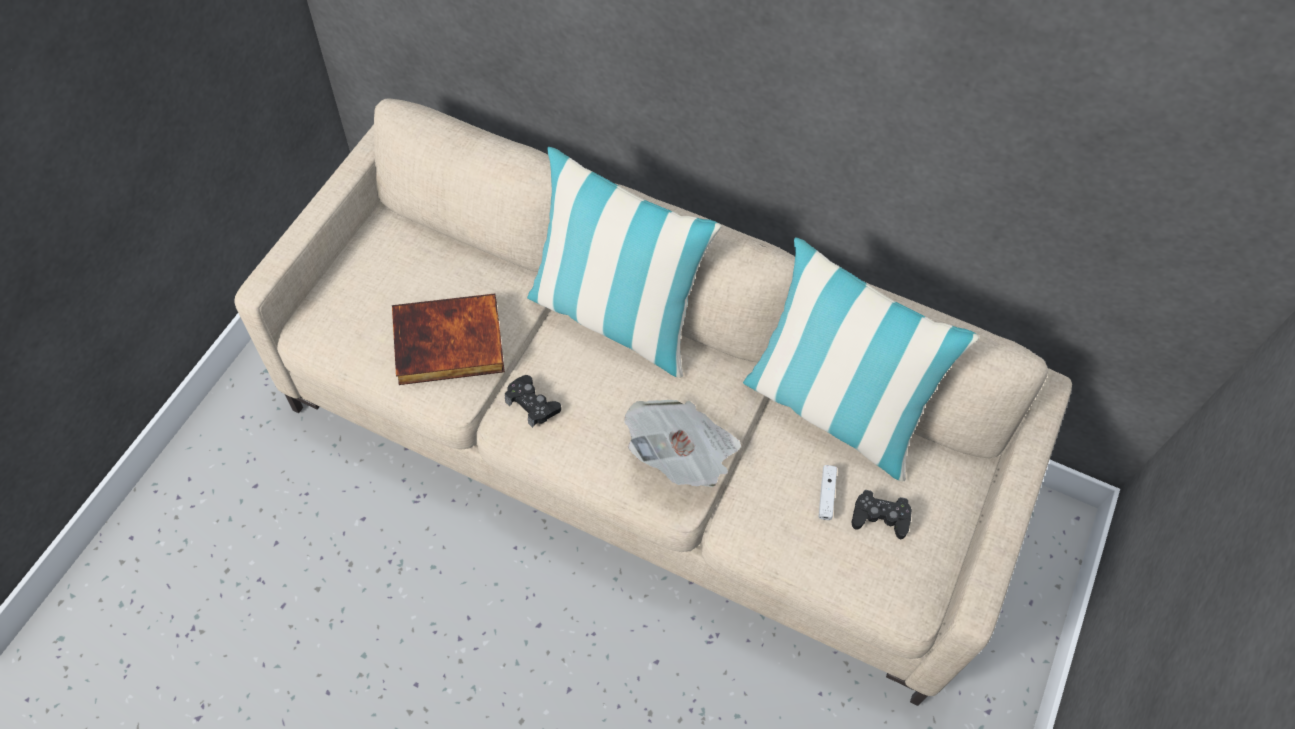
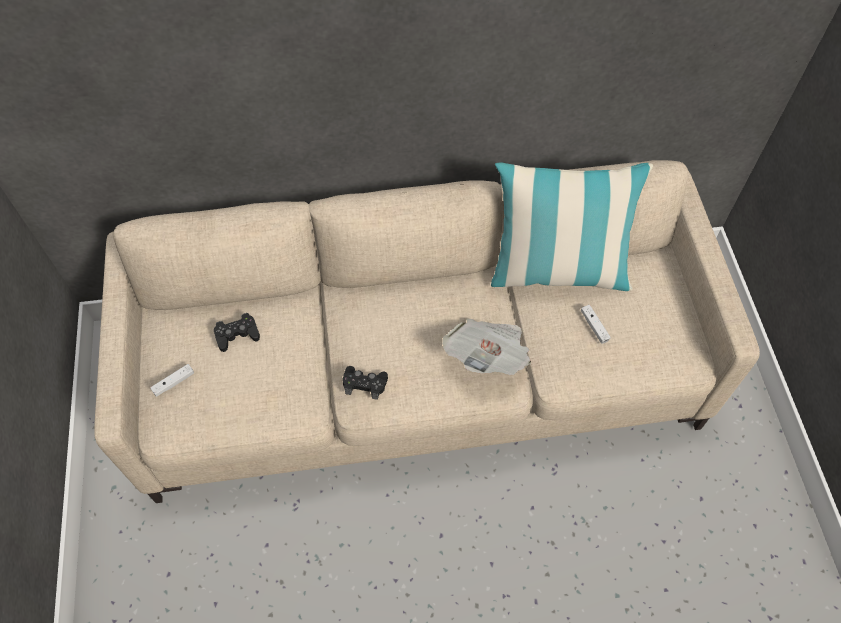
camera: 30 degrees left, 0 degrees up
book [392,294,505,385] -> none
pillow [527,147,722,378] -> none
black game controller [852,490,912,539] -> black game controller moved to [214,313,260,352]
none -> white game controller [150,364,194,397]

